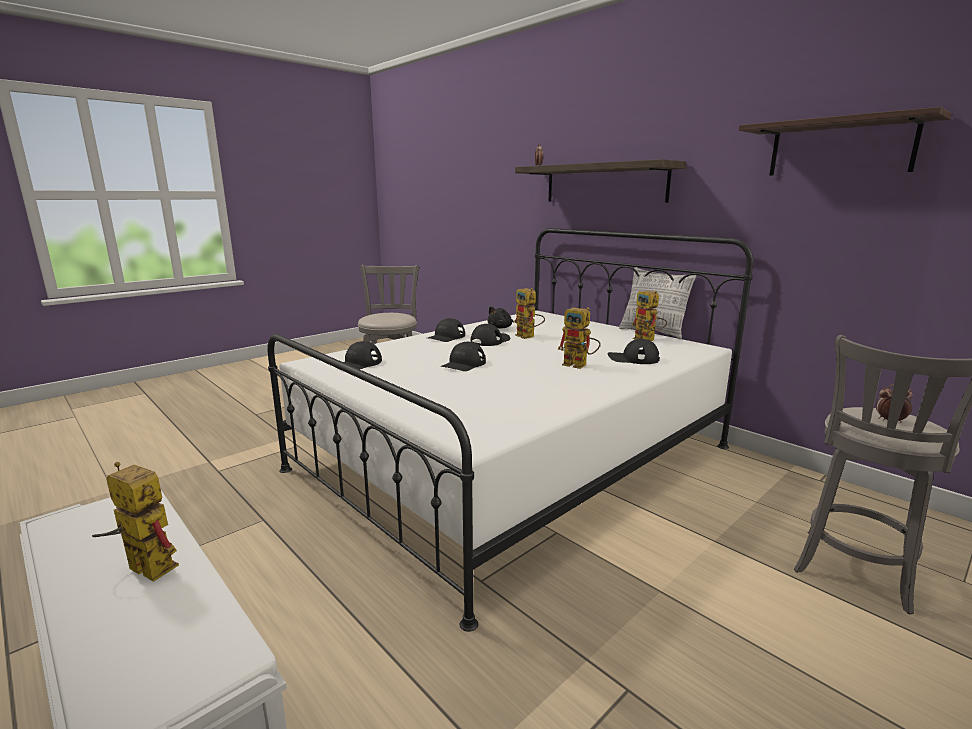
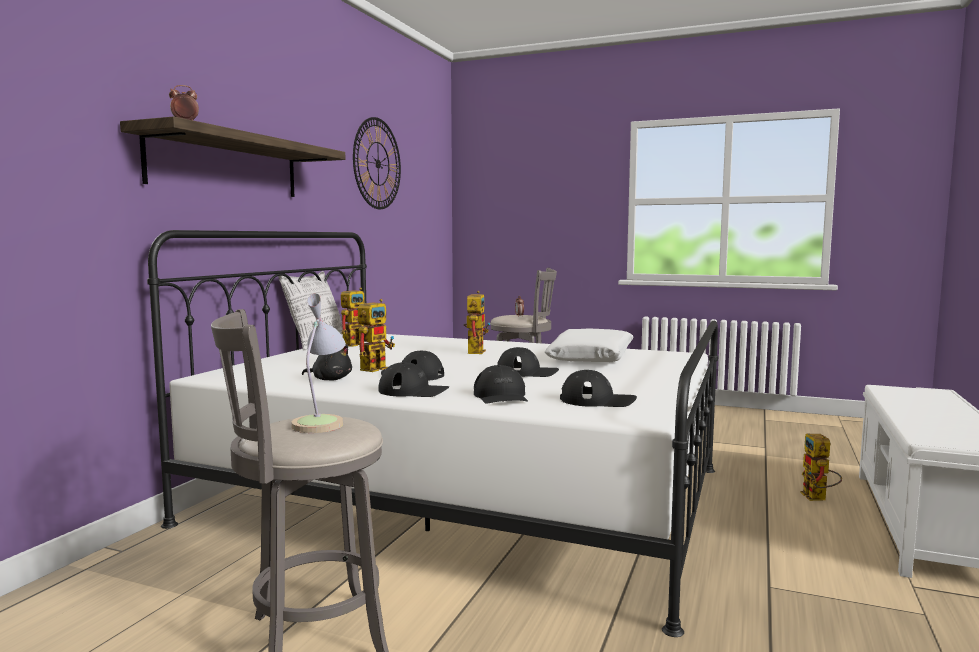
camera: 115 degrees left, 10 degrees down
toy robot [92,462,179,582] -> toy robot moved to [800,434,842,501]
black cap [608,339,660,364] -> black cap moved to [474,365,528,404]
shelf [739,107,951,176] -> wall clock [353,117,401,209]
none -> table lamp [291,293,346,433]
none -> white pillow [545,329,634,362]

